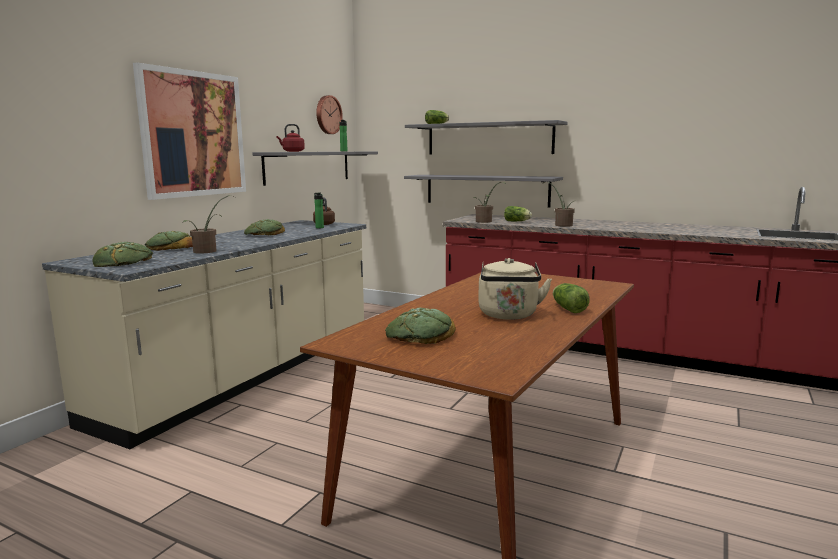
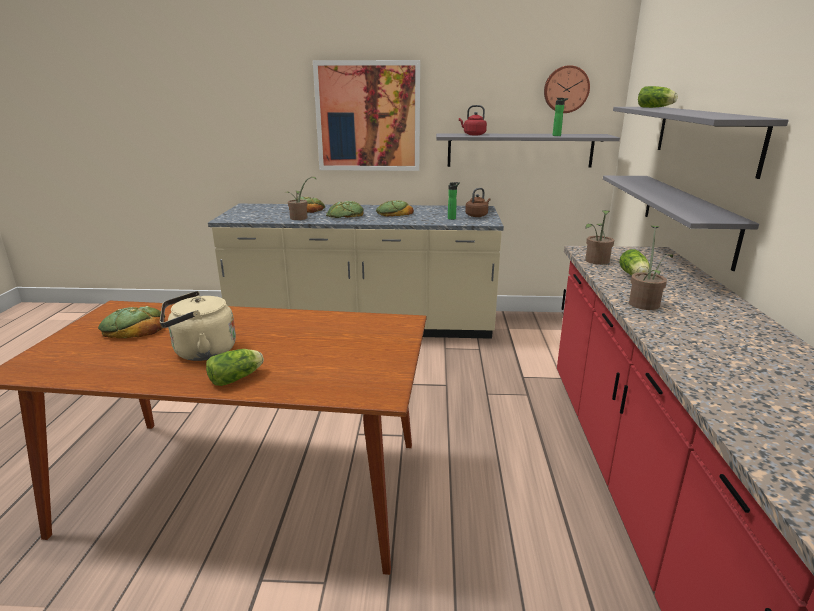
camera: 65 degrees right, 10 degrees up
bread [92,242,153,267] -> bread moved to [326,201,364,218]

